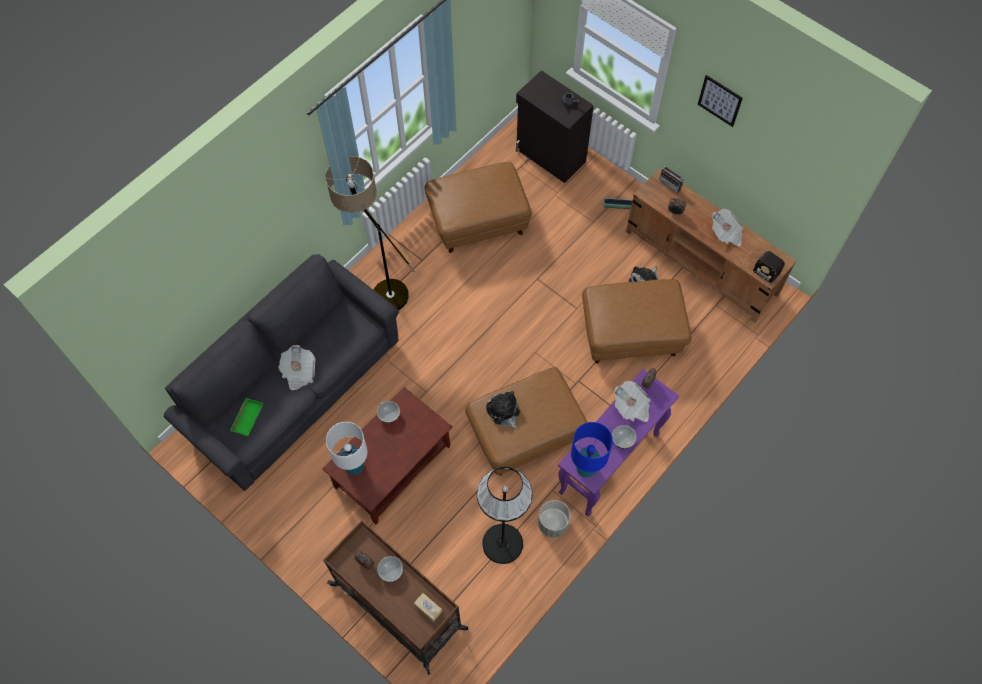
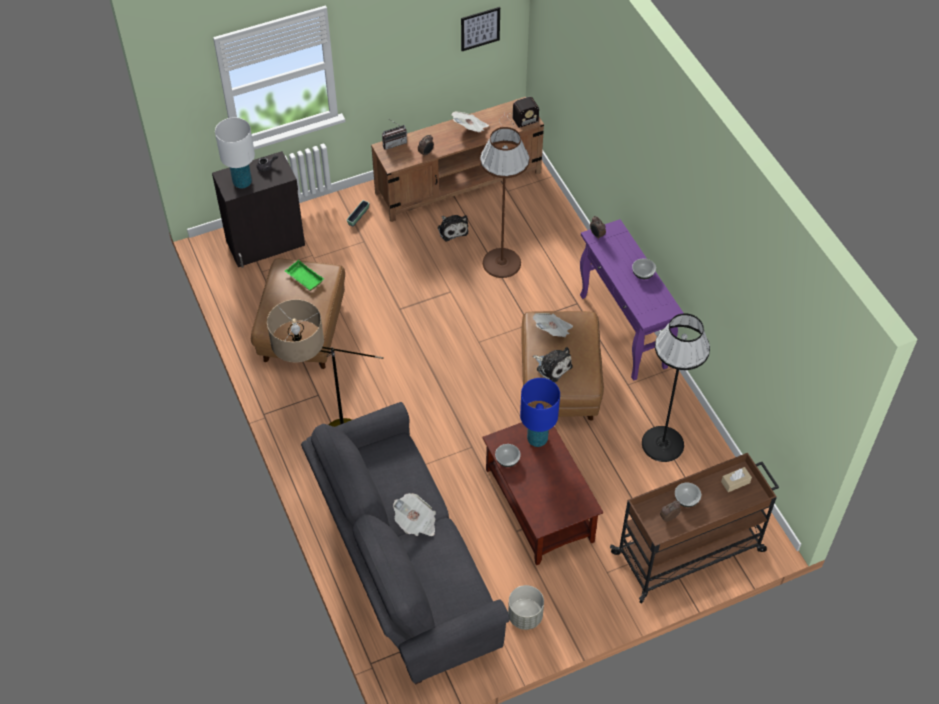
camera: 65 degrees left, 10 degrees down
green tray [230,398,263,436] -> green tray moved to [285,260,324,291]
white table lamp [326,422,368,475] -> white table lamp moved to [215,117,255,189]
plush toy [486,391,520,429] -> plush toy turned 135 degrees counterclockwise [533,347,573,383]
grey planter [538,500,571,538] -> grey planter moved to [508,585,544,630]
blue table lamp [571,422,613,478] -> blue table lamp moved to [520,378,560,447]
brown ottoman [582,279,691,363] -> brown floor lamp [480,127,530,278]
newspaper [614,381,650,422] -> newspaper moved to [533,313,573,337]
picture [698,75,743,127] -> picture moved to [461,7,500,51]

